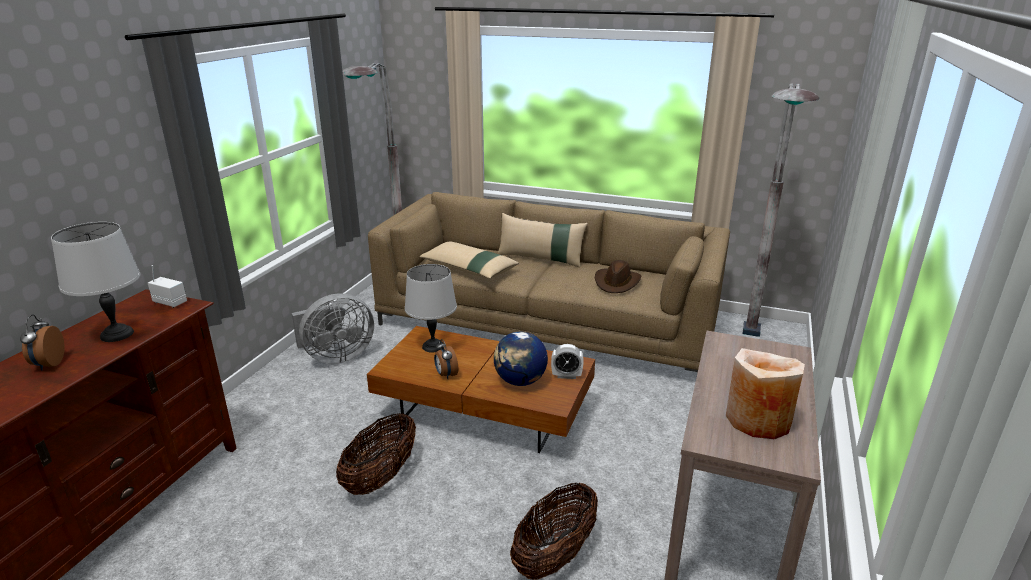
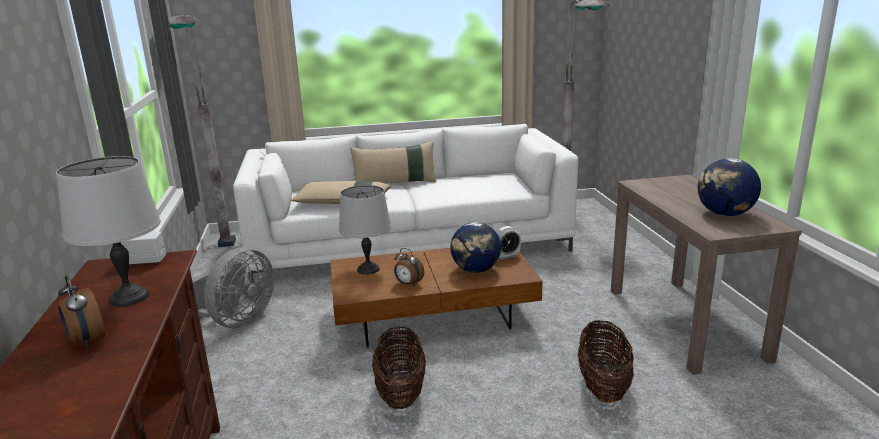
camera: 30 degrees left, 5 degrees down
brown sofa [368,192,730,372] -> white sofa [233,124,578,283]
brown hat [595,260,641,293] -> none
beige vase [726,348,805,439] -> globe [698,158,761,216]

